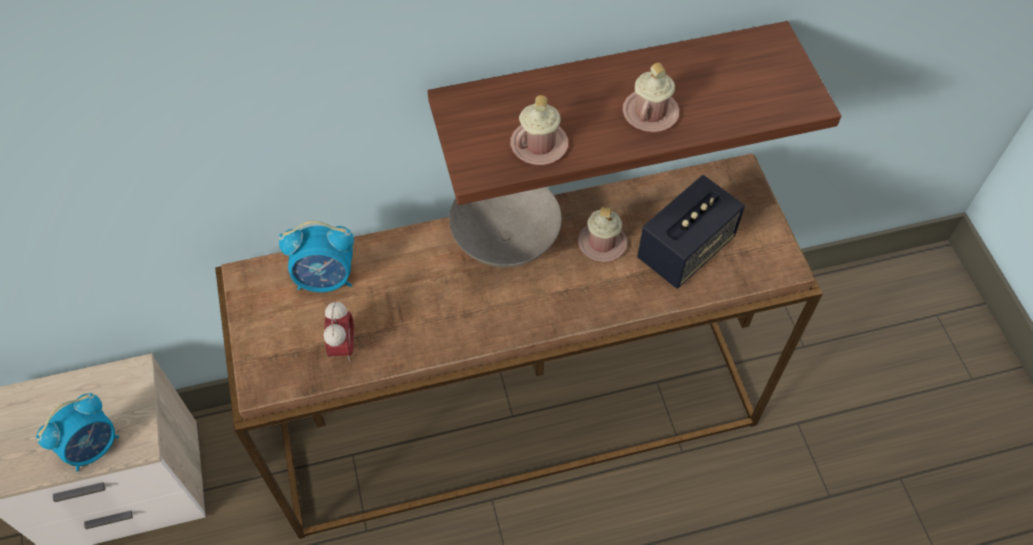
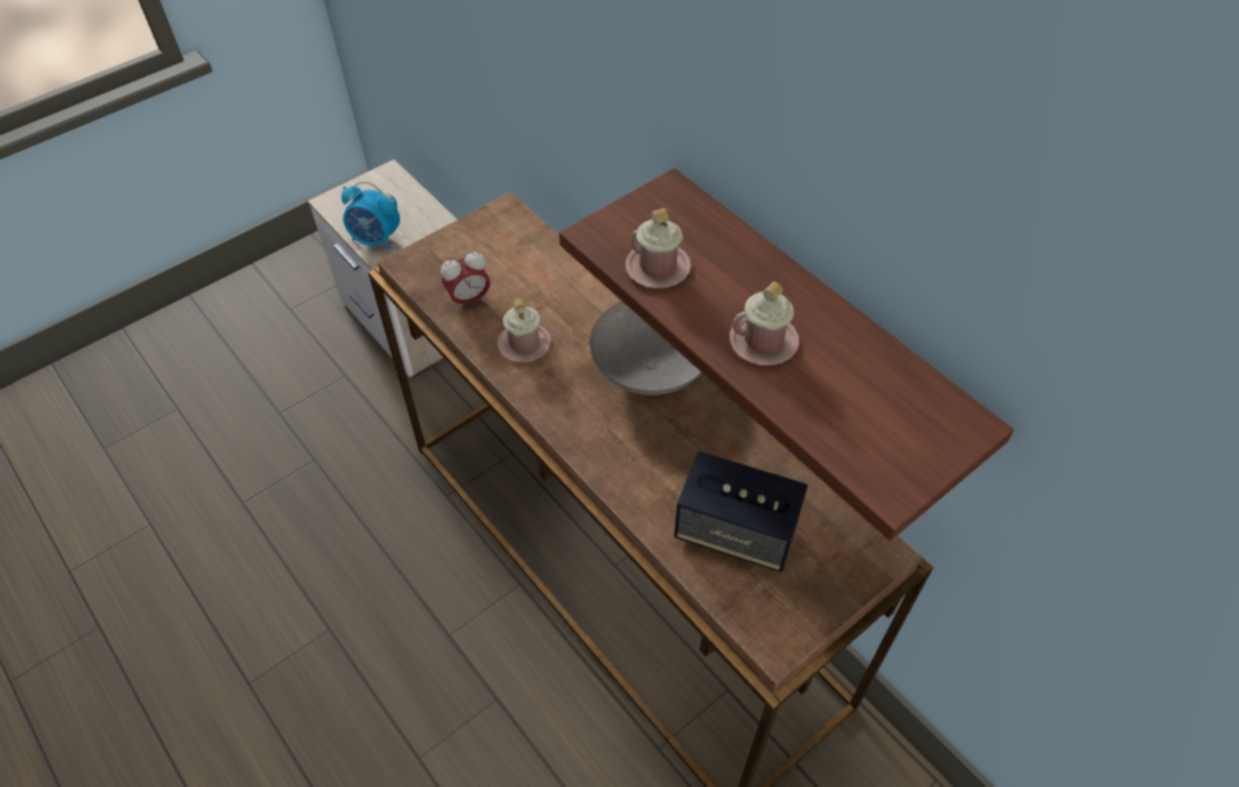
camera: 65 degrees right, 5 degrees down
alarm clock [279,221,354,292] -> none
pink mug [578,207,627,262] -> pink mug moved to [497,298,551,362]

